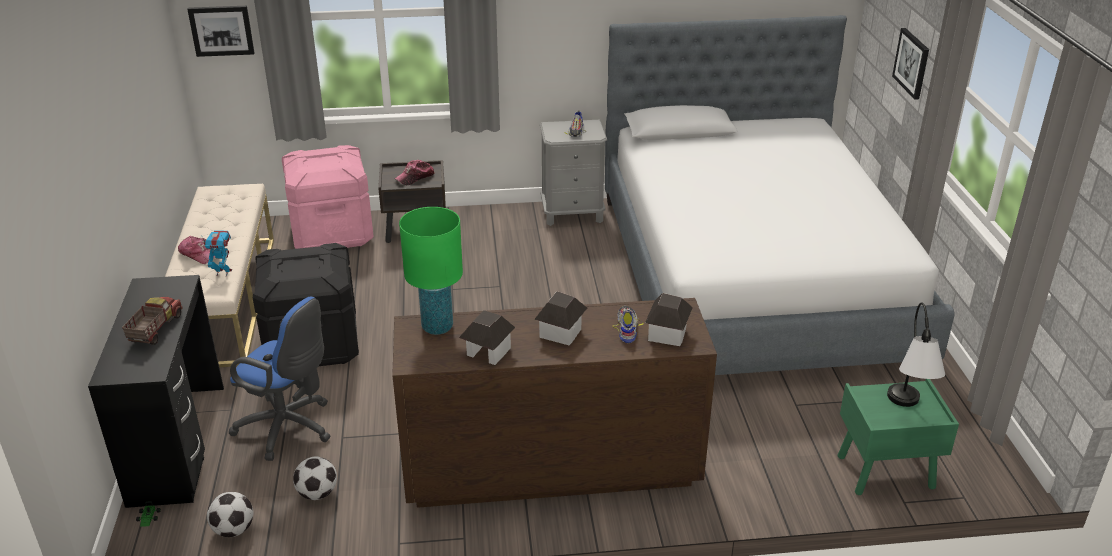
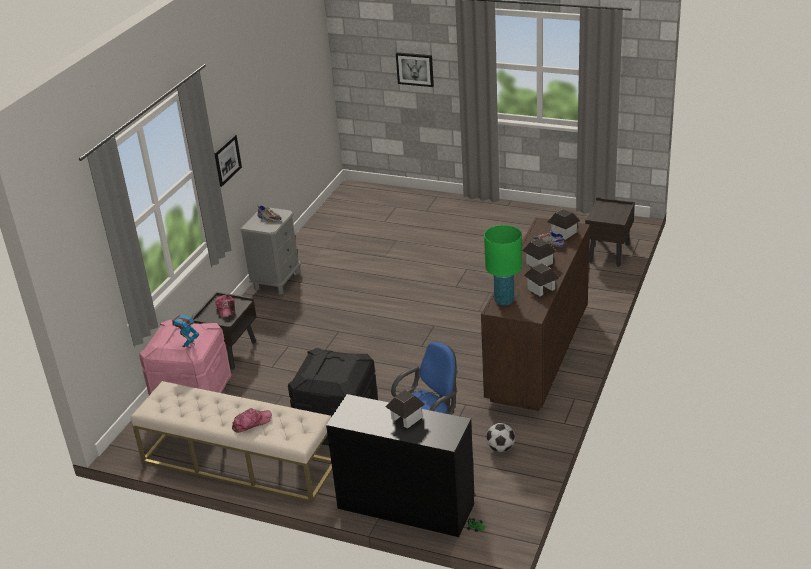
camera: 60 degrees left, 0 degrees up
toy truck [122,297,183,345] -> toy house [385,390,425,429]
picture [187,6,255,57] -> picture moved to [214,134,242,187]
toy robot [201,230,232,276] -> toy robot moved to [172,312,199,348]
football [207,492,254,537] -> none
bed [605,15,955,375] -> none
green nightstand [838,379,959,495] -> brown nightstand [585,197,635,267]
table lamp [887,303,945,407] -> none

